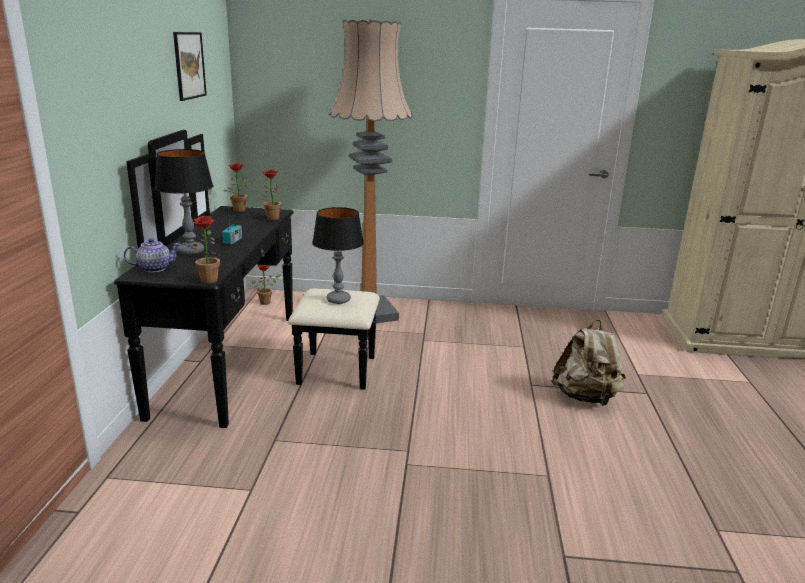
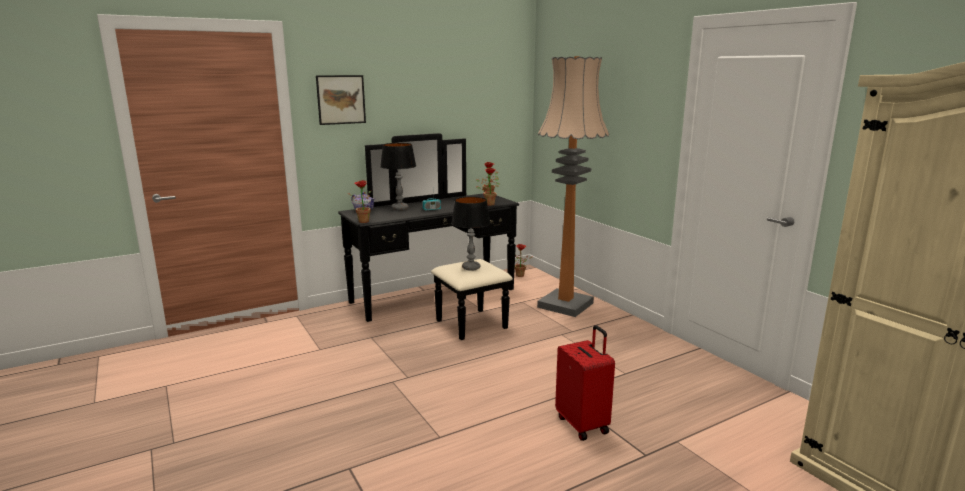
camera: 55 degrees right, 5 degrees down
picture [173,32,207,101] -> picture moved to [316,75,366,125]
beige backpack [551,319,626,406] -> red suitcase [555,325,615,441]

